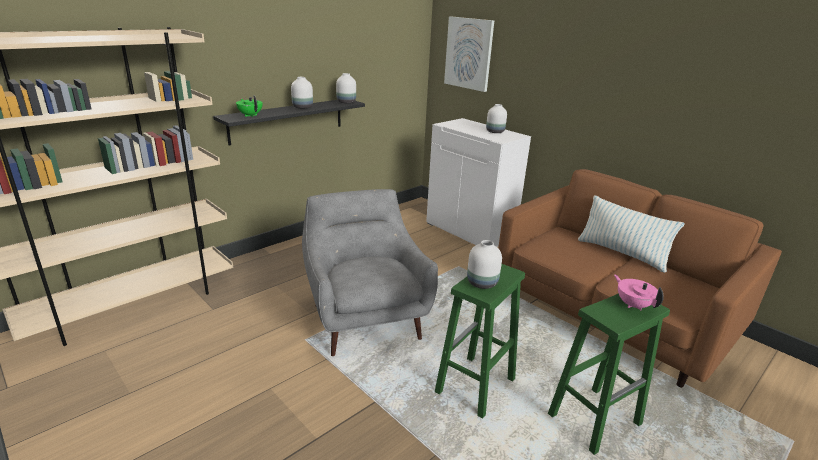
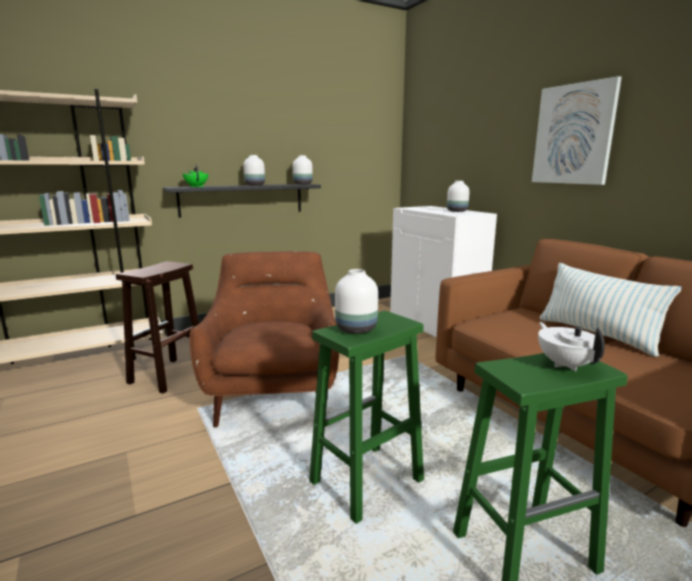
camera: 15 degrees right, 10 degrees down
grey armchair [302,189,438,356] -> brown armchair [190,251,339,427]
picture [444,16,494,92] -> picture moved to [532,76,622,185]
pink teapot [614,275,664,310] -> white teapot [538,322,605,371]
none -> brown stool [116,261,199,394]

